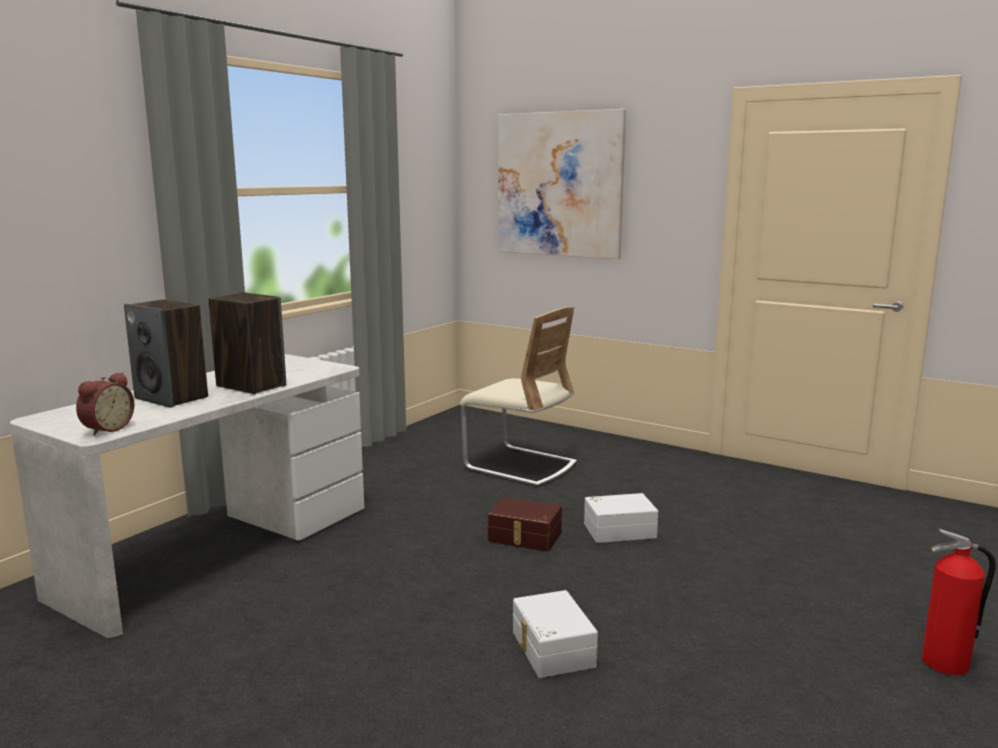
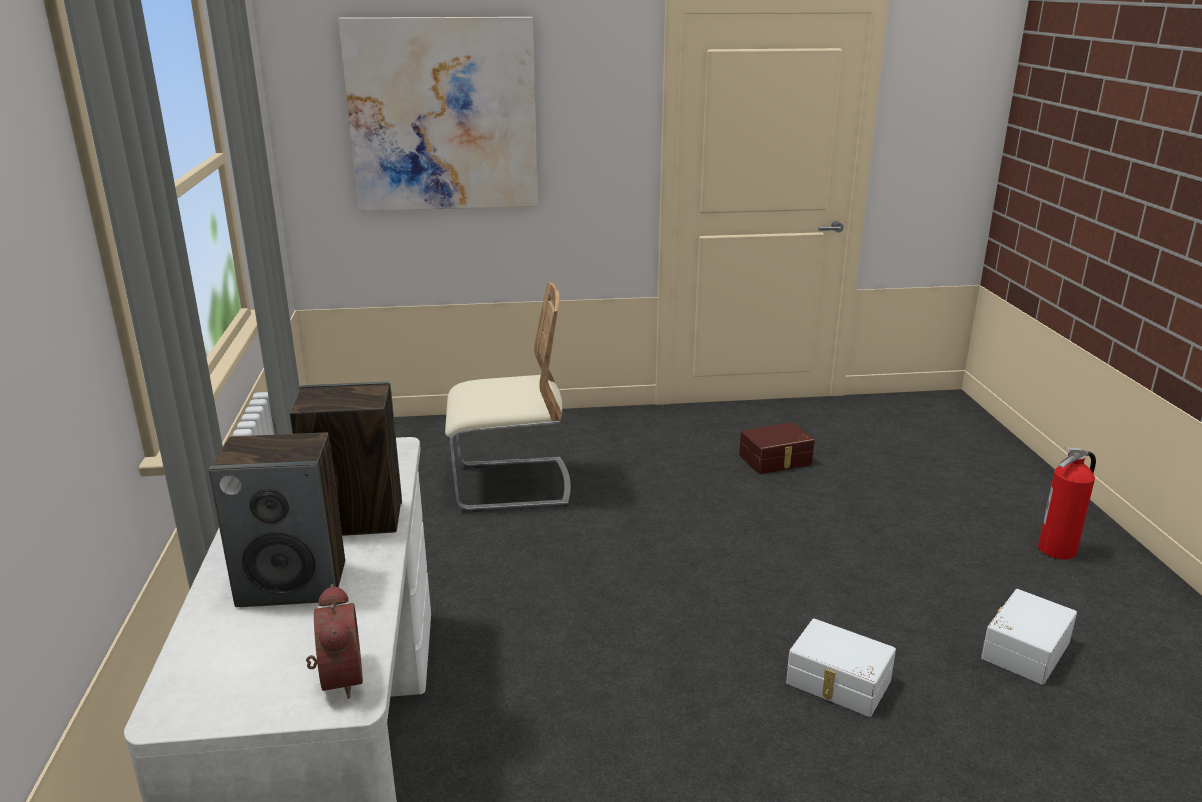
camera: 40 degrees left, 10 degrees up
brown storage box [488,497,562,552] -> brown storage box moved to [739,422,815,474]
white storage box [584,493,658,543] -> white storage box moved to [981,589,1077,685]

